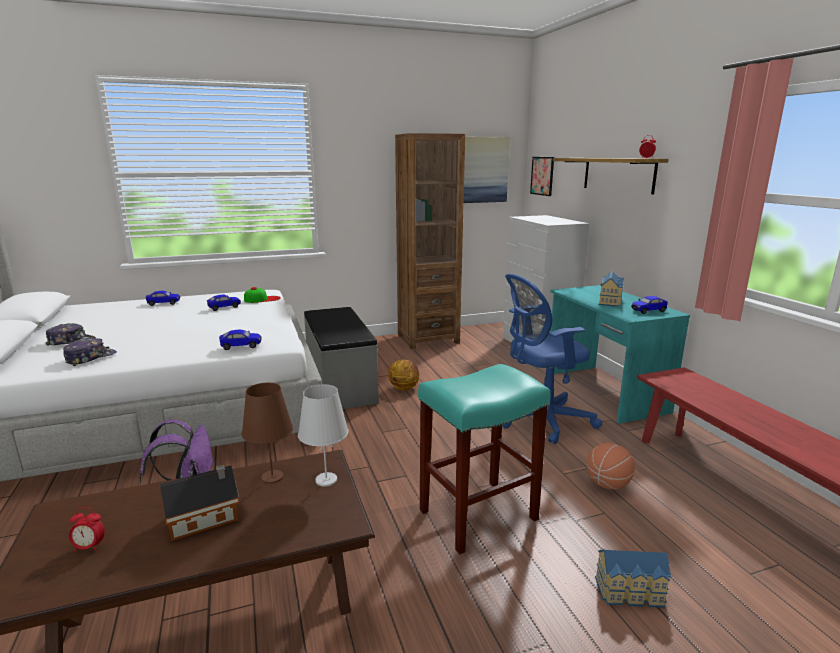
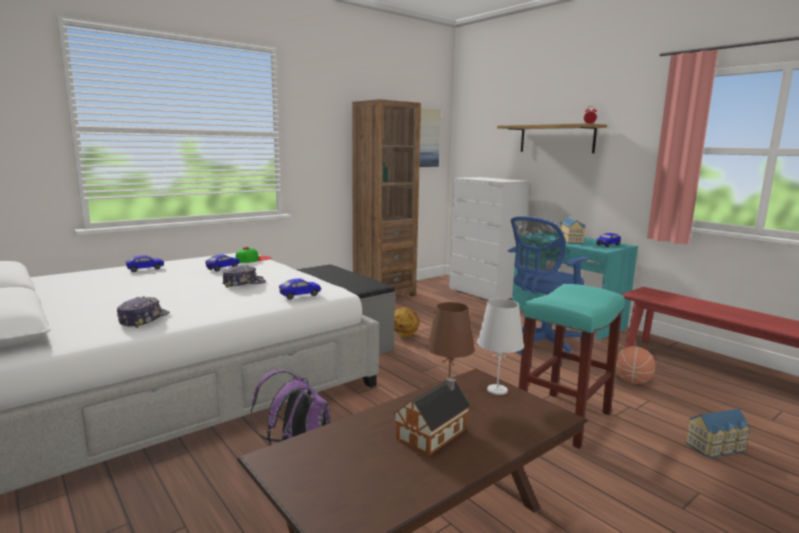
camera: 20 degrees left, 5 degrees down
cap [46,323,95,346] -> cap moved to [222,265,266,288]
alarm clock [69,507,105,552] -> none
picture [530,157,554,196] -> none

